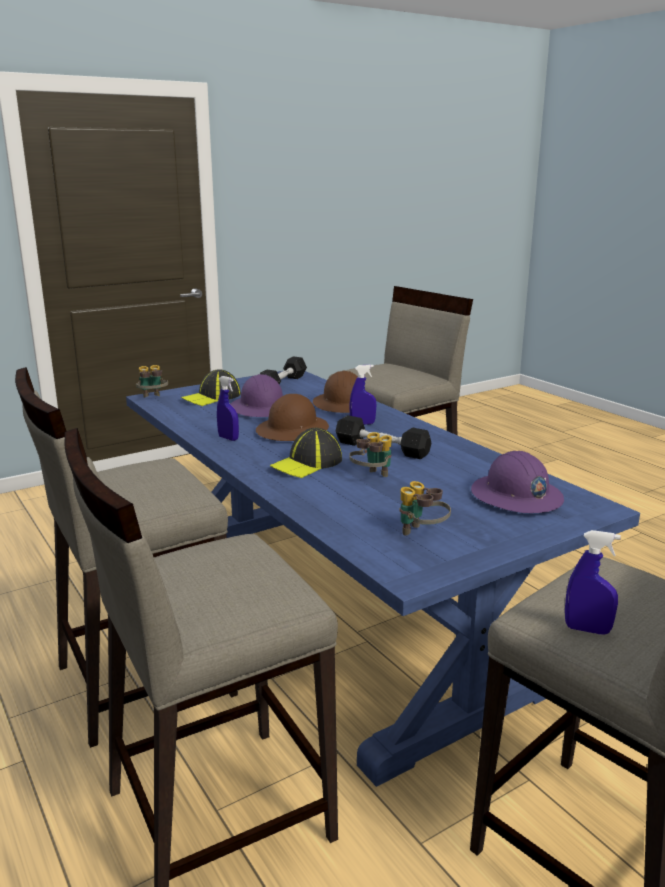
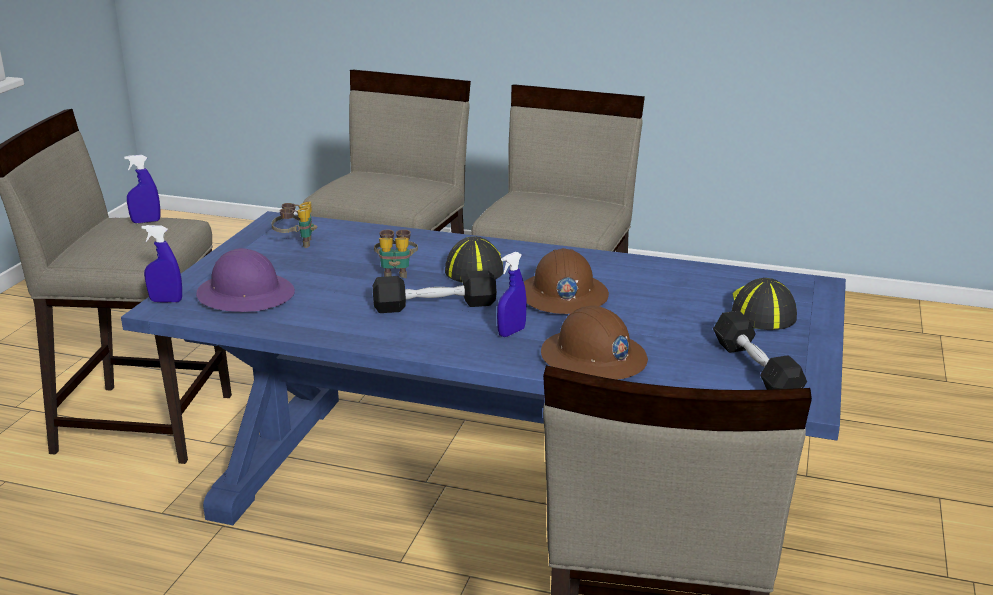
camera: 140 degrees right, 5 degrees up
binoculars [136,365,168,398] -> none
blue spray bottle [217,376,239,441] -> blue spray bottle moved to [142,225,182,303]
purple hard hat [230,374,283,417] -> none

